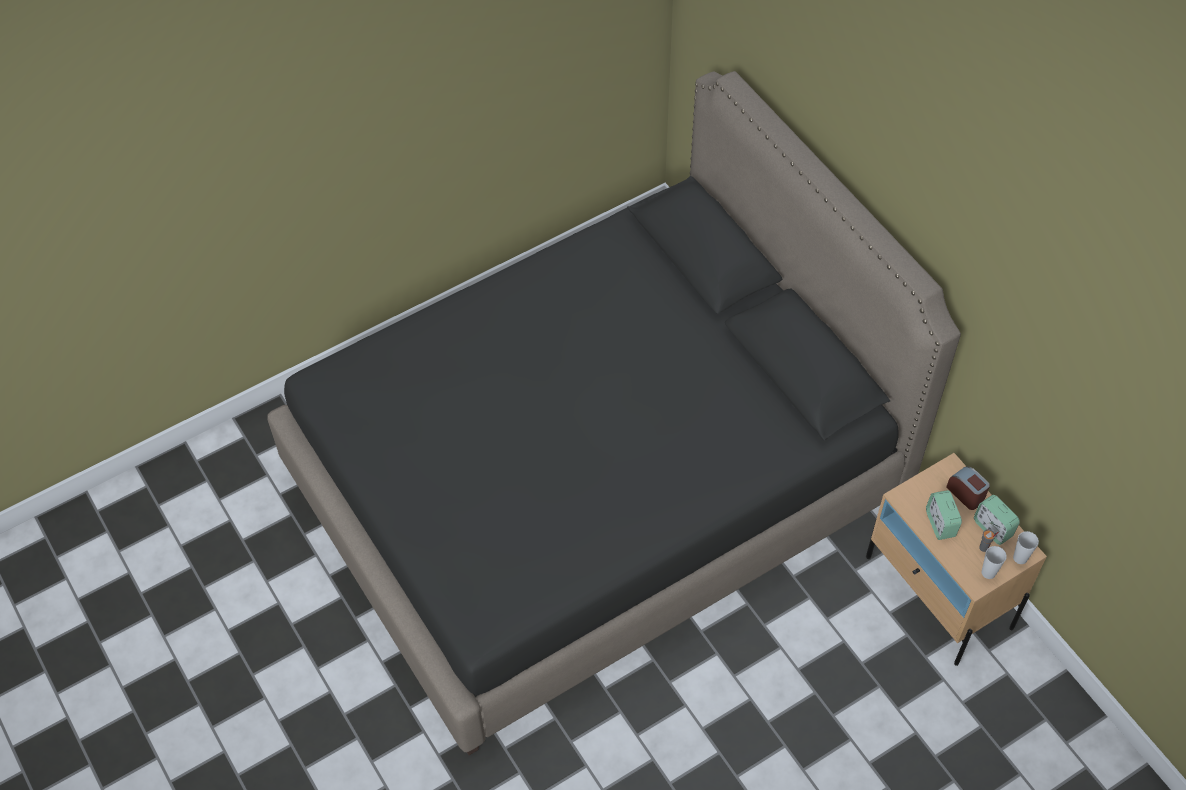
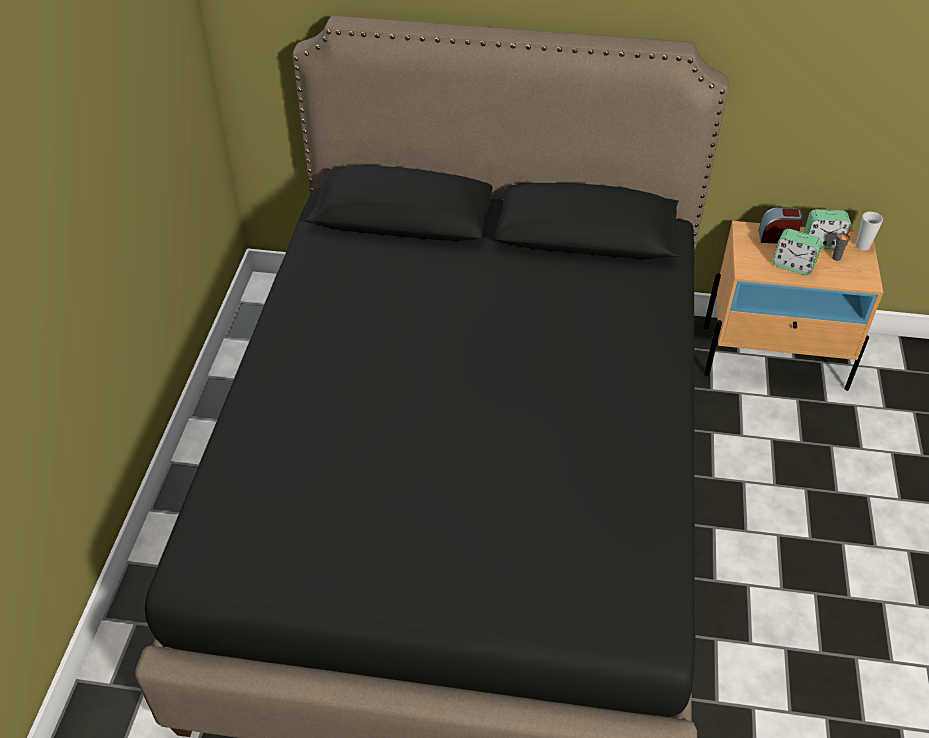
camera: 50 degrees left, 10 degrees down
cup [981,546,1007,579] -> none

